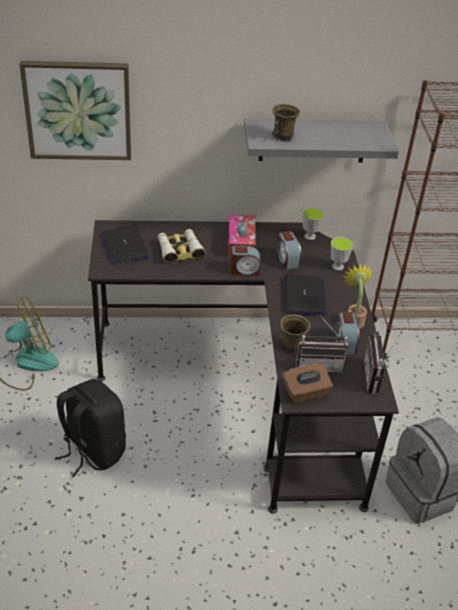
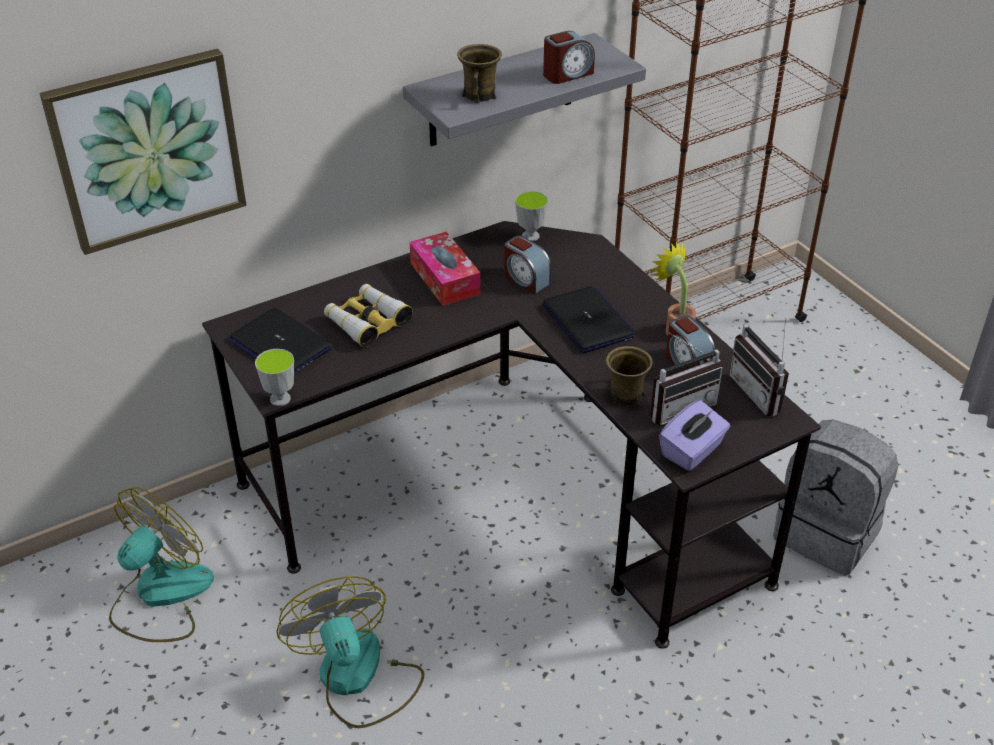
camera: 25 degrees left, 0 degrees up
black backpack [55,379,126,478] -> fan [276,576,424,728]
alarm clock [230,245,261,276] -> alarm clock moved to [543,31,595,84]
brown tissue box [283,363,333,403] -> purple tissue box [659,400,730,471]
cup [331,237,353,271] -> cup moved to [255,349,294,406]

